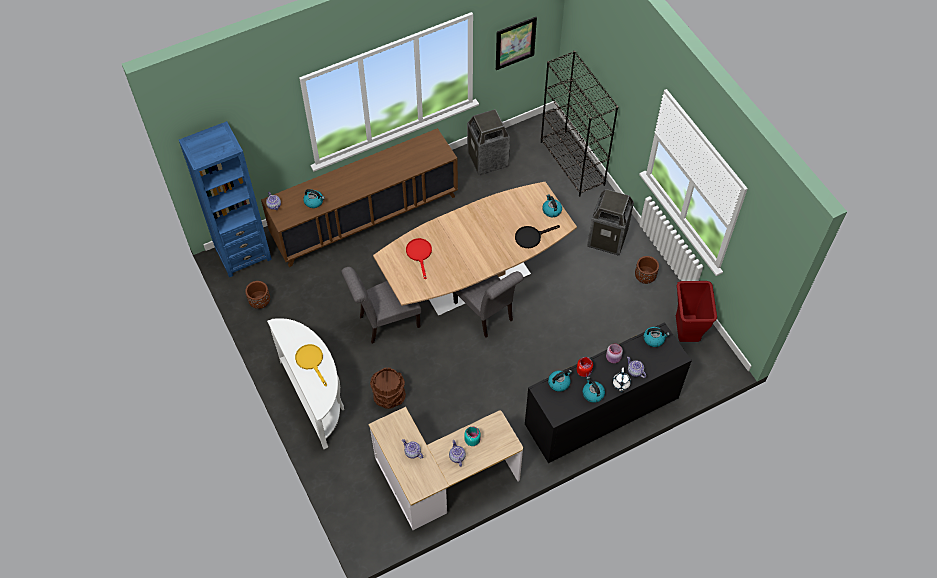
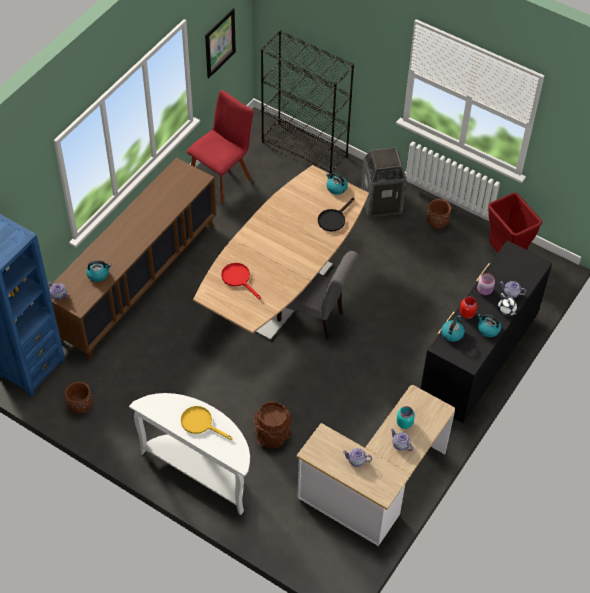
camera: 30 degrees left, 5 degrees down
grey chair [341,267,421,344] -> none
trash can [467,109,510,175] -> red chair [187,90,254,203]
kettle [644,327,670,347] -> none

